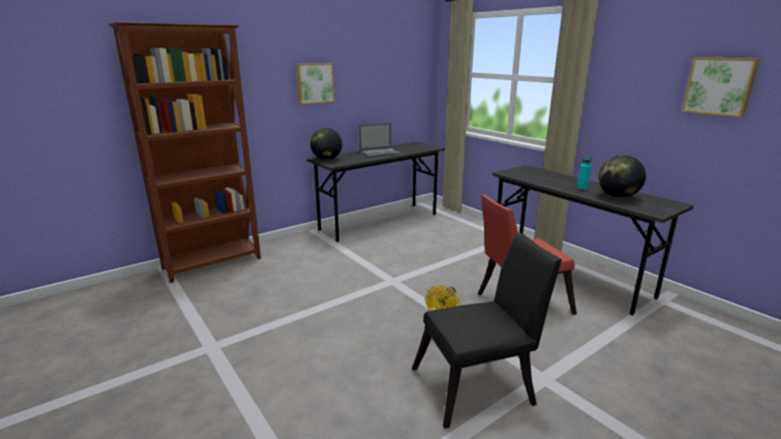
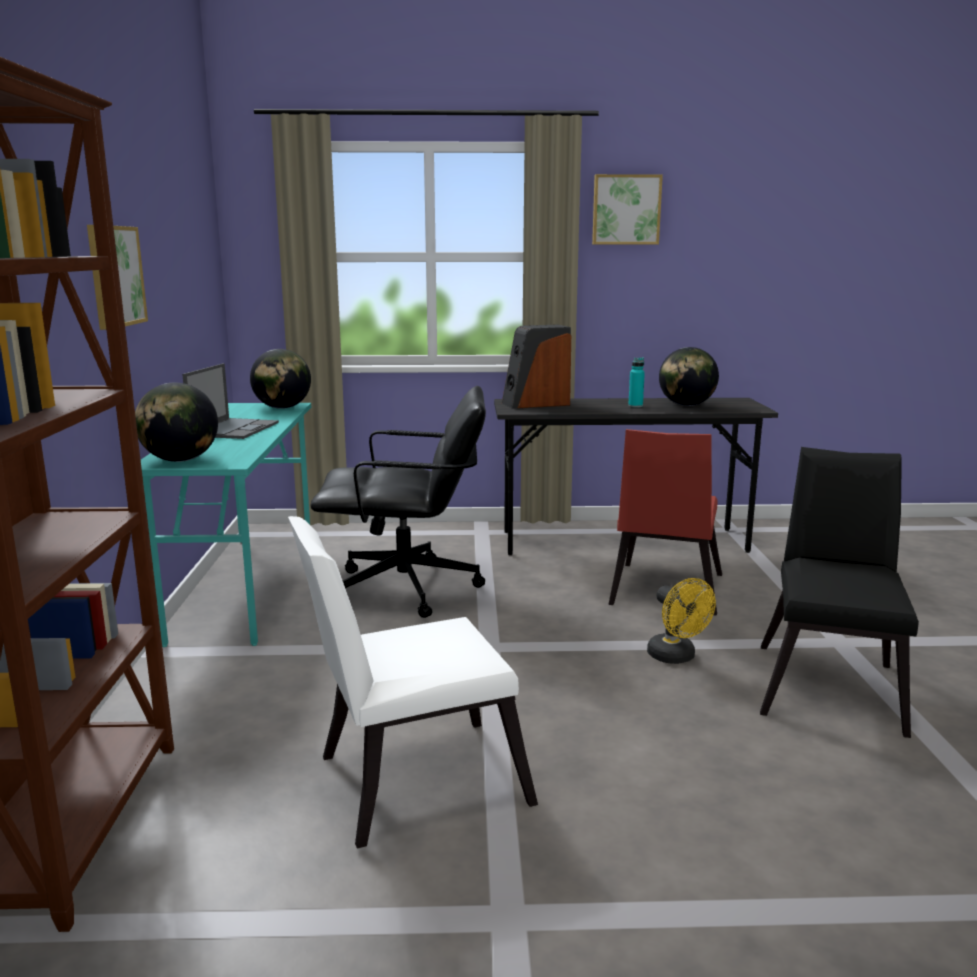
camera: 55 degrees left, 5 degrees down
grey desk [307,142,445,242] -> turquoise desk [141,403,311,647]
picture [682,57,760,117] -> picture moved to [592,174,663,244]
none -> globe [250,349,311,409]
none -> white chair [288,516,538,848]
none -> black office chair [310,386,486,618]
none -> speaker [502,325,571,409]

